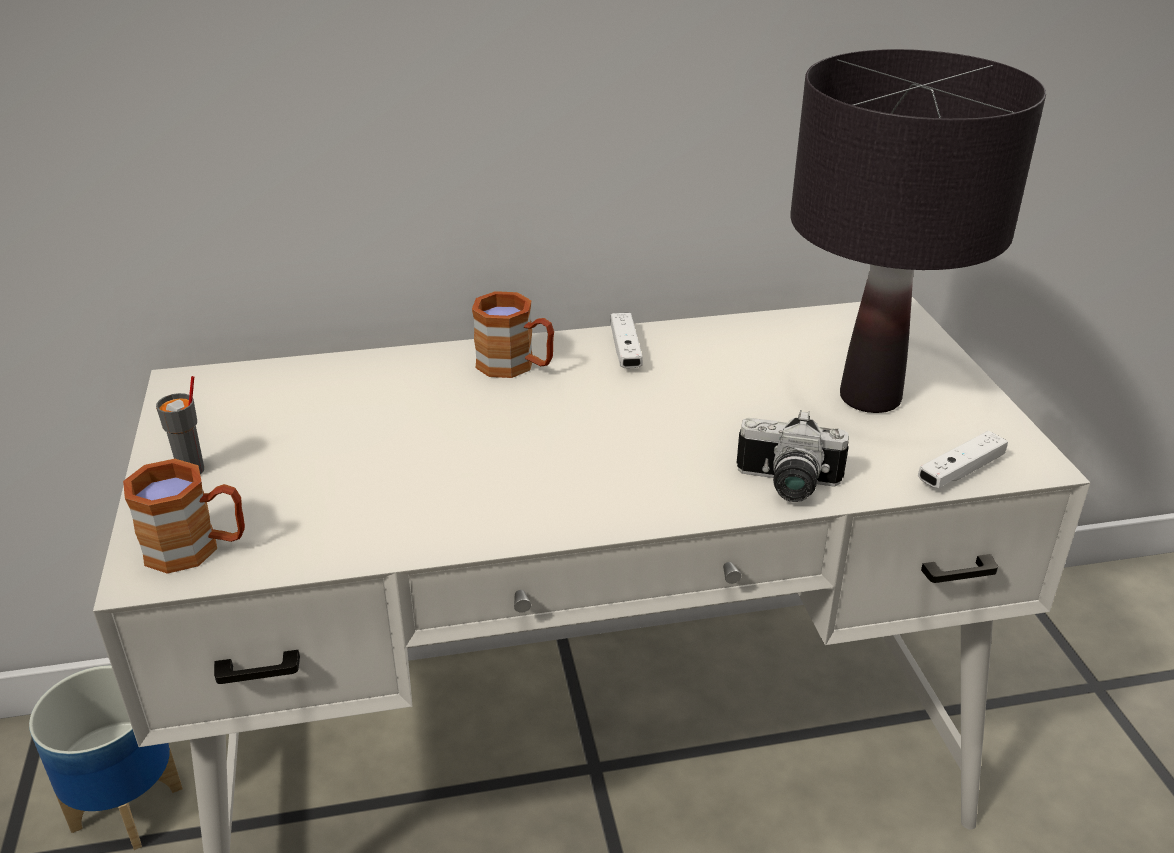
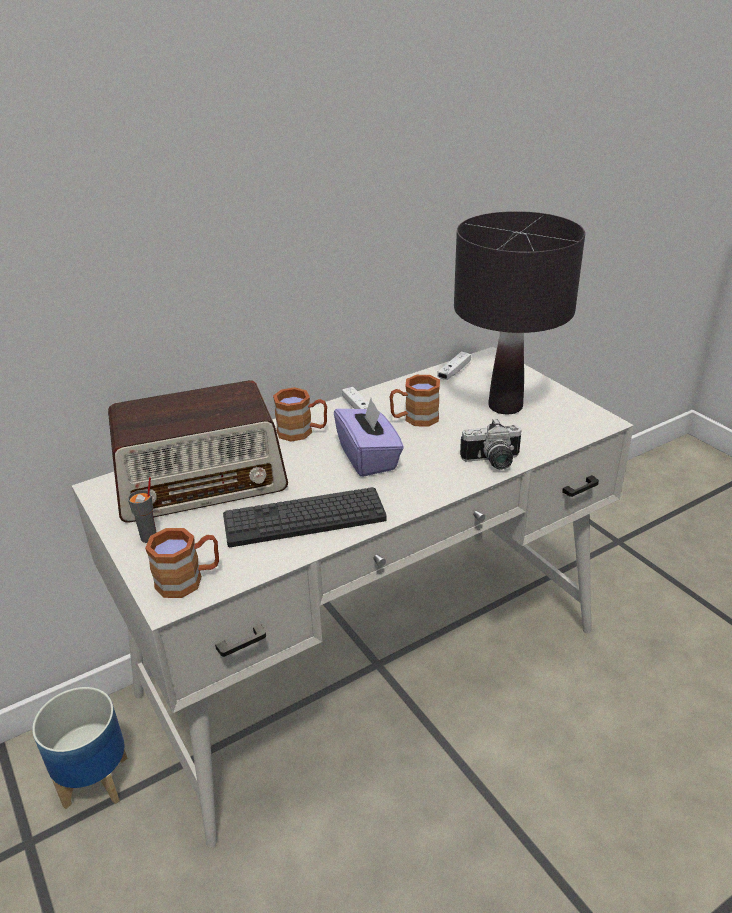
camera: 20 degrees left, 0 degrees up
white game controller [918,431,1008,488] -> white game controller moved to [437,352,471,380]
none -> radio [108,380,288,522]
none -> keyboard [223,487,387,547]
none -> purple tissue box [334,398,404,477]
none -> brown mug [390,375,440,427]

